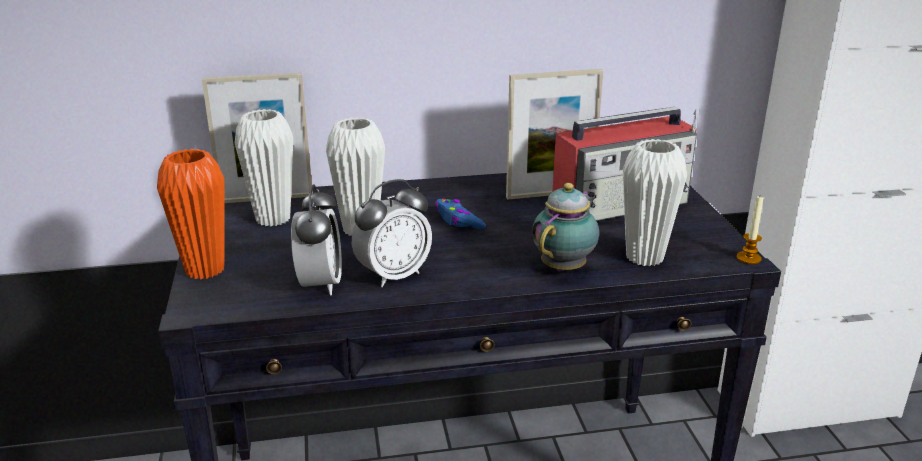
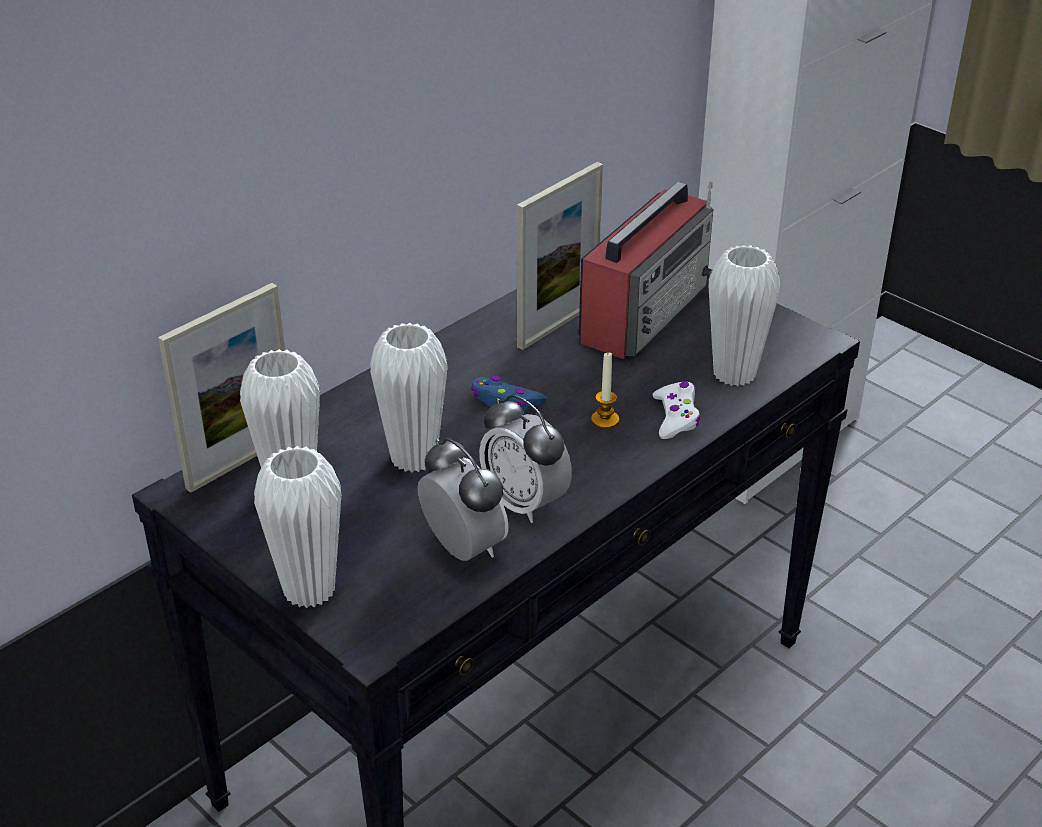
camera: 35 degrees left, 10 degrees up
orange vase [157,149,225,280] -> white vase [254,446,341,608]
alarm clock [352,179,432,287] -> alarm clock turned 120 degrees clockwise [479,394,572,523]
teapot [532,183,599,272] -> white game controller [653,381,700,439]
candle [737,196,763,264] -> candle moved to [591,352,619,429]

